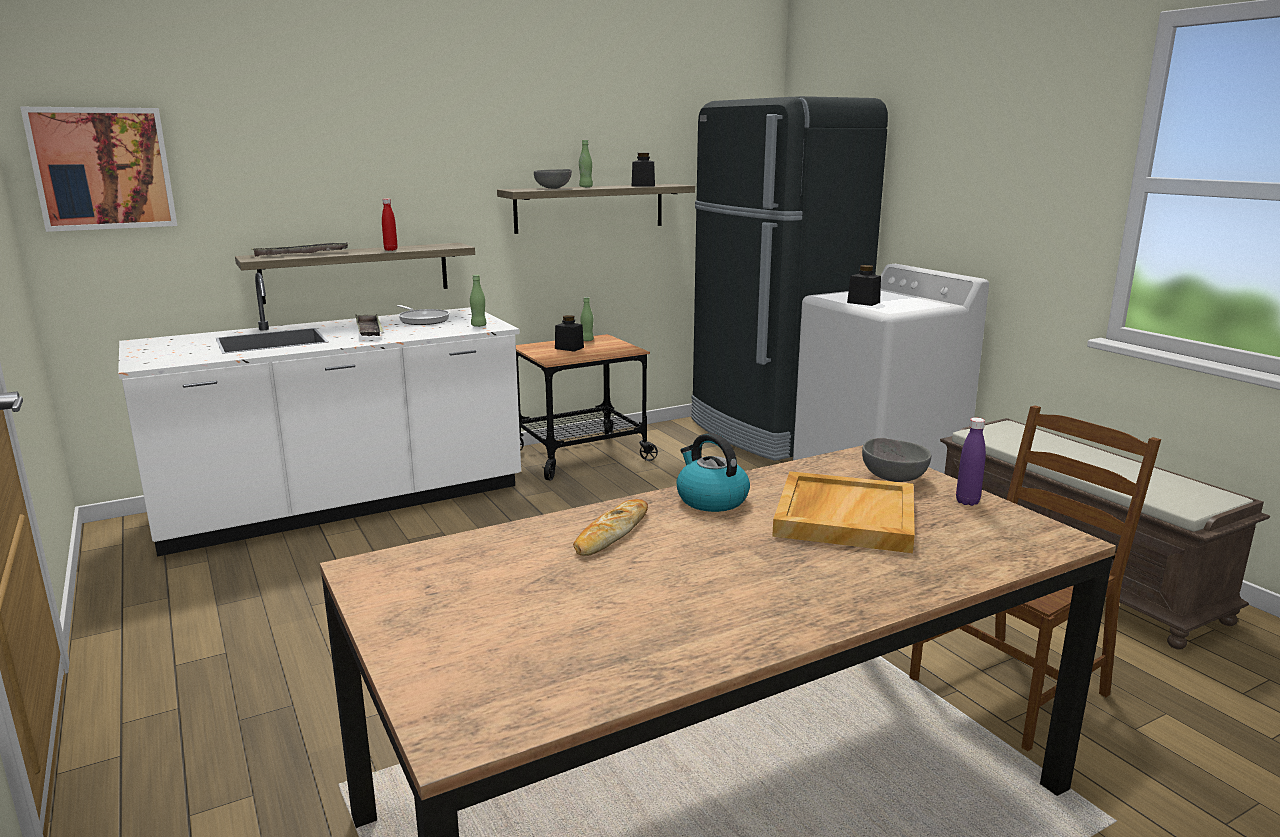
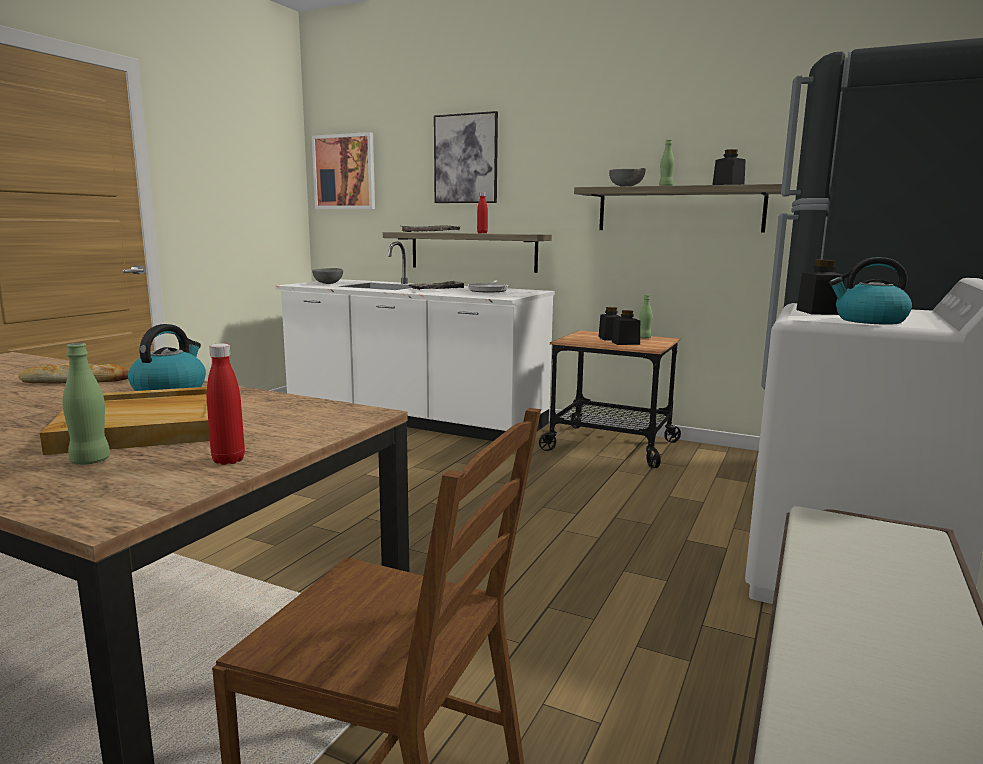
camera: 55 degrees right, 5 degrees down
green bottle [470,275,487,327] -> green bottle moved to [62,343,110,465]
grey bowl [862,438,932,482] -> grey bowl moved to [312,268,343,284]
purple bottle [956,418,986,506] -> red bottle [207,343,245,465]
none -> picture [434,111,498,203]
none -> black jar [612,310,640,345]
none -> kettle [829,257,912,325]

